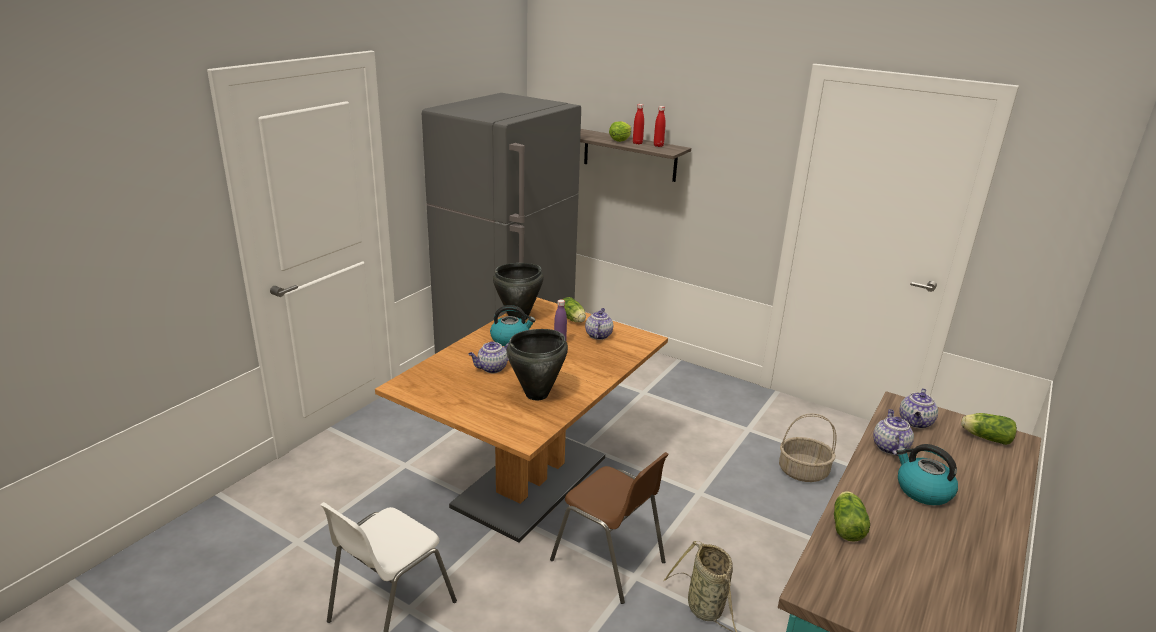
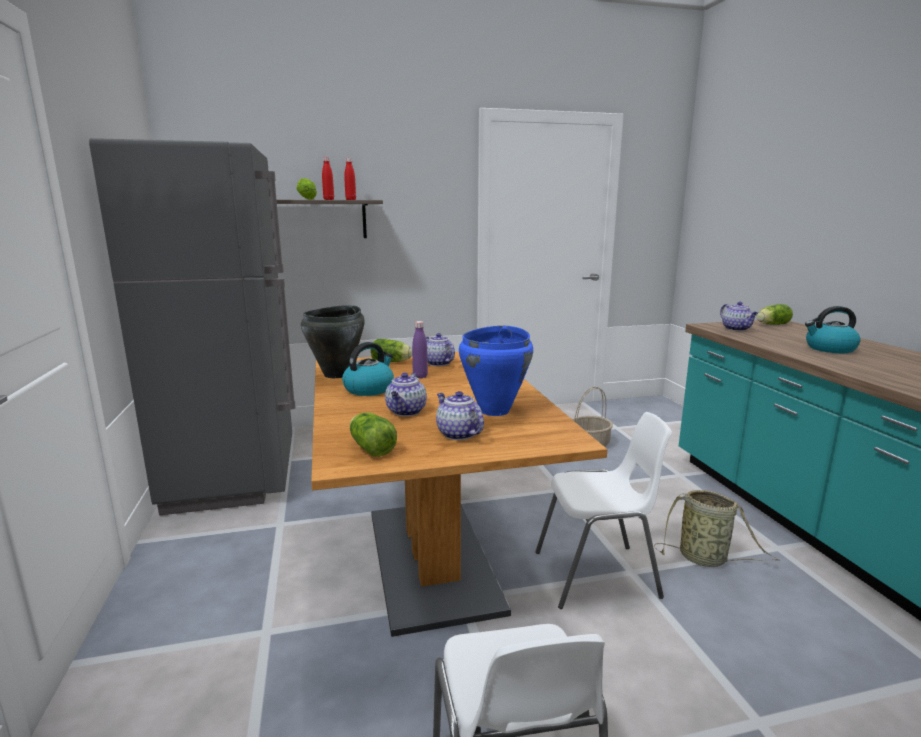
camera: 45 degrees left, 10 degrees down
black cooking pot [507,329,568,400] -> blue cooking pot [459,326,533,416]
brown chair [550,452,669,604] -> white chair [535,412,672,609]
lettuce [834,491,870,542] -> lettuce moved to [350,413,397,457]
teapot [873,409,914,456] -> teapot moved to [436,391,484,440]

